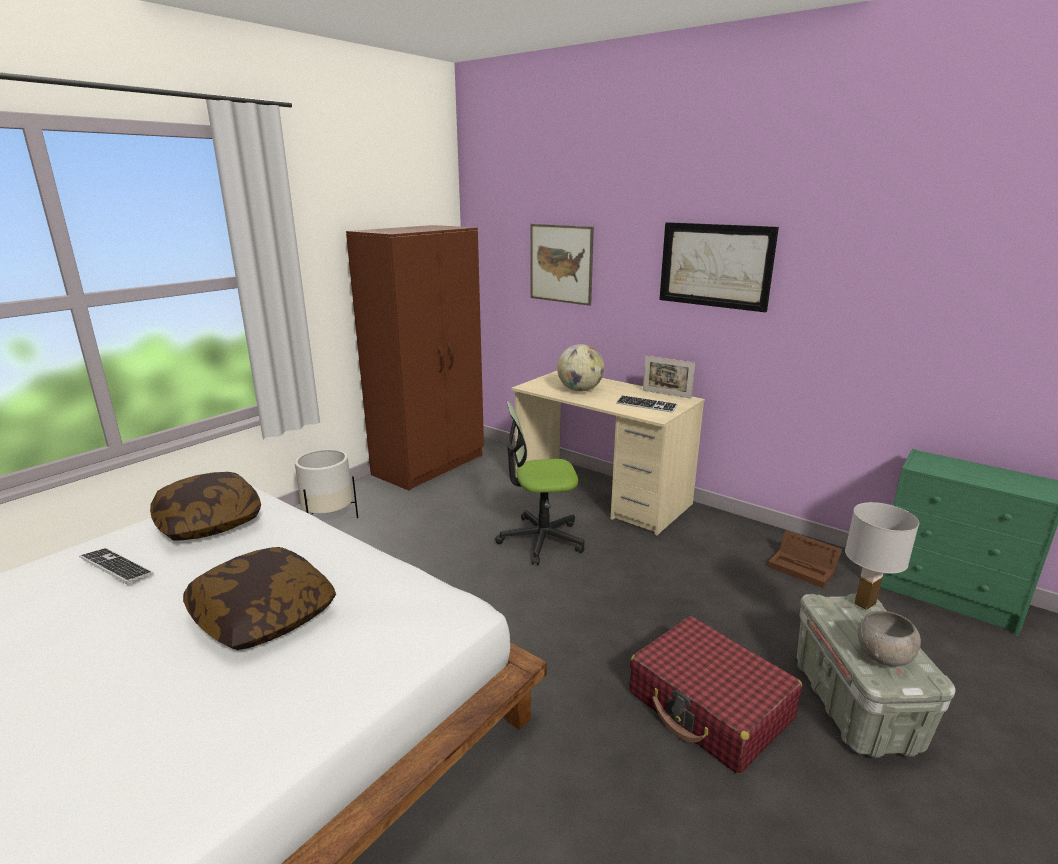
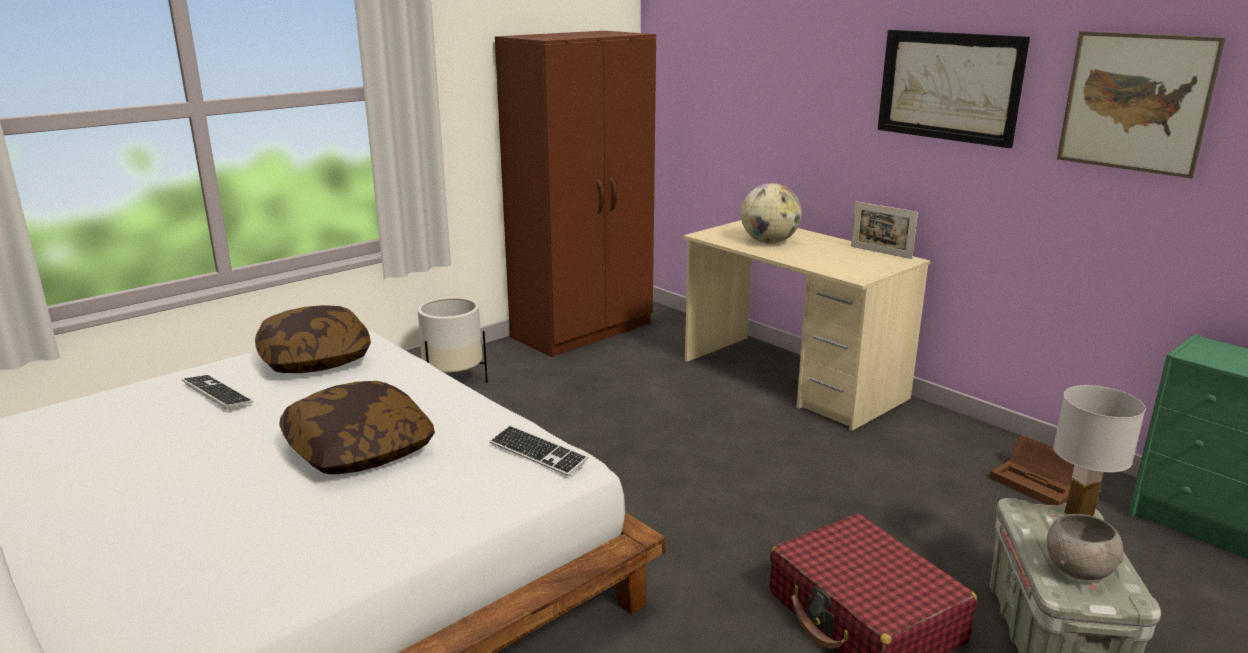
camera: 10 degrees right, 0 degrees up
office chair [495,401,585,565] -> none
picture [530,224,594,306] -> picture moved to [1057,31,1226,178]
keyboard [616,395,678,413] -> keyboard moved to [490,425,589,476]

